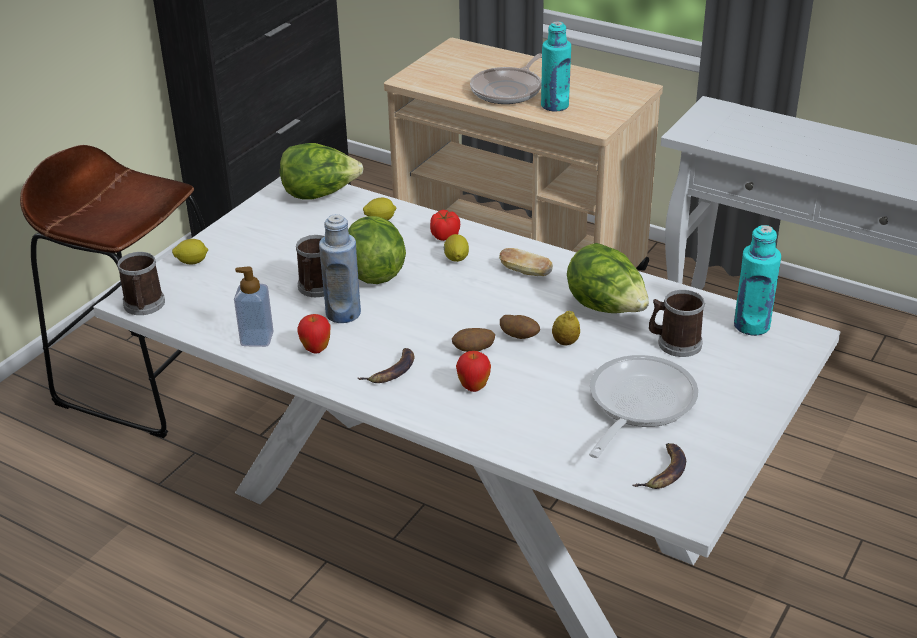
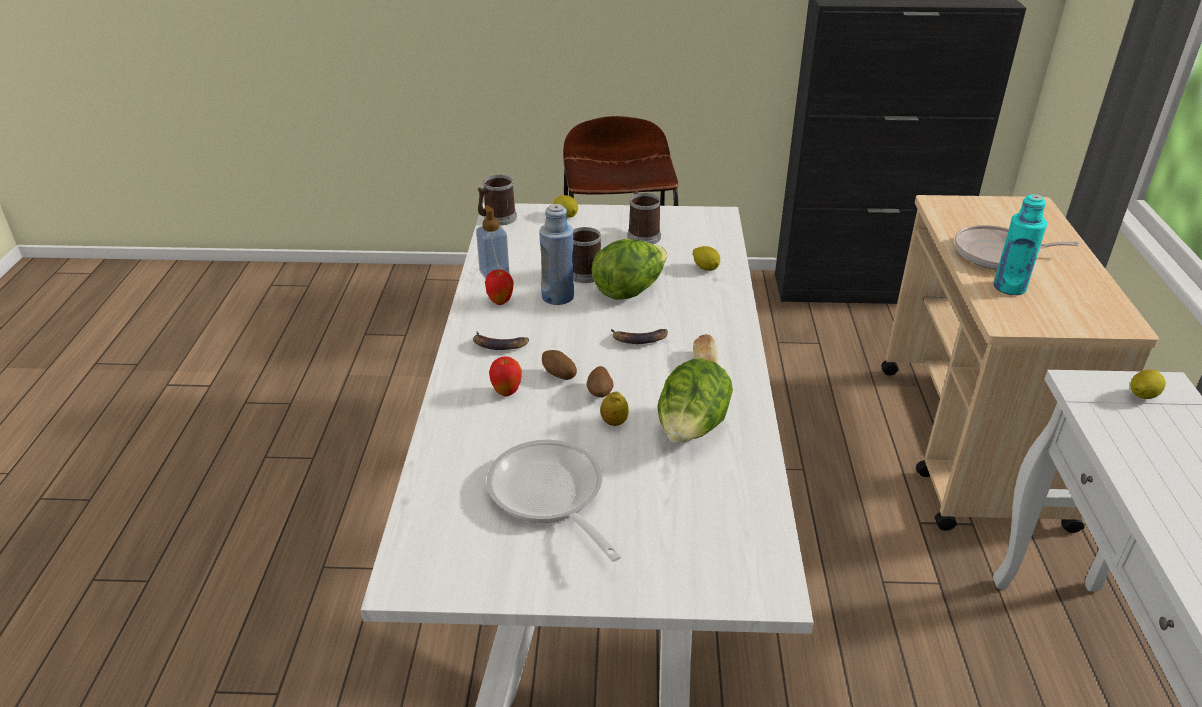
camera: 60 degrees right, 0 degrees up
lettuce [280,143,364,200] -> none
tomato [430,210,460,241] -> none
lemon [444,234,469,262] -> lemon moved to [1130,369,1166,399]
frying pan [589,355,698,458] -> frying pan turned 120 degrees counterclockwise [486,440,621,562]
banana [633,443,686,489] -> banana moved to [611,329,668,344]
mug [649,290,705,357] -> mug moved to [627,191,661,244]
turquoise bottle [734,225,781,336] -> none

